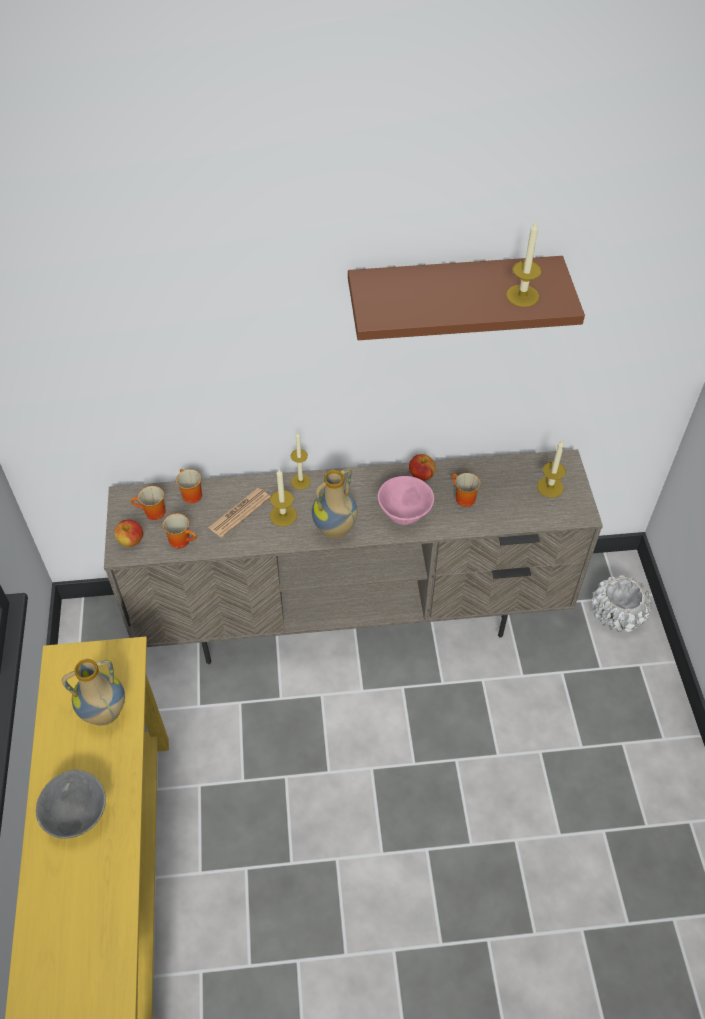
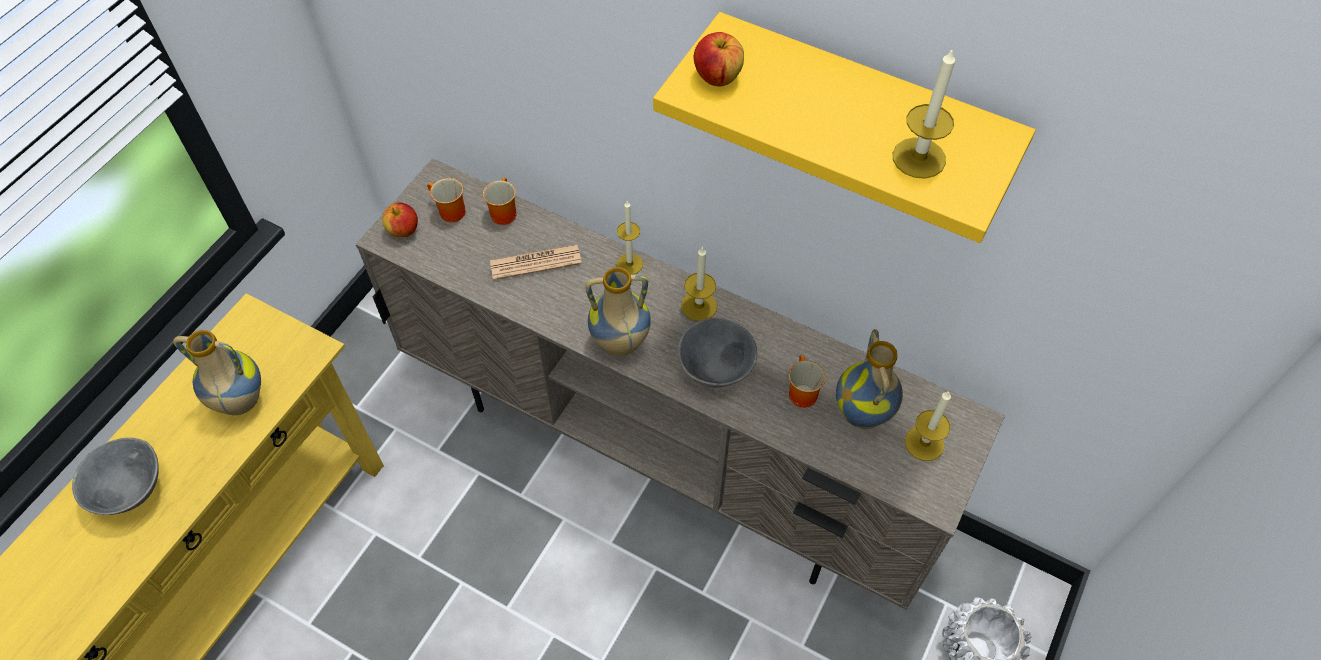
camera: 35 degrees right, 5 degrees up
mug [163,514,197,548] -> none
candle [270,469,297,526] -> candle moved to [681,246,717,321]
brown shelf [348,256,585,340] -> yellow shelf [653,12,1036,243]
pink bowl [378,476,434,525] -> grey bowl [678,318,757,388]
apple [409,454,436,481] -> apple moved to [694,32,744,86]
none -> vase [836,329,903,429]

